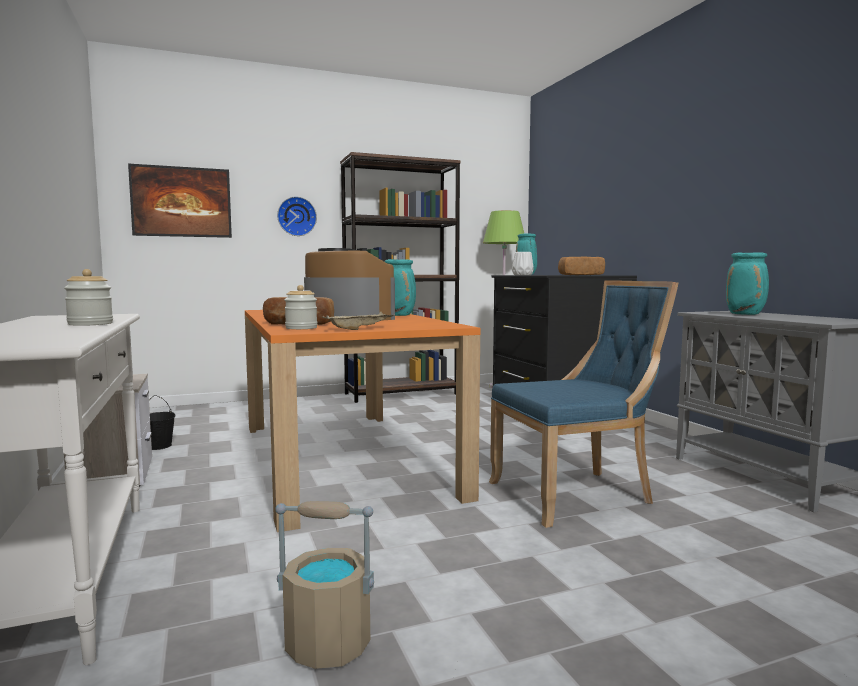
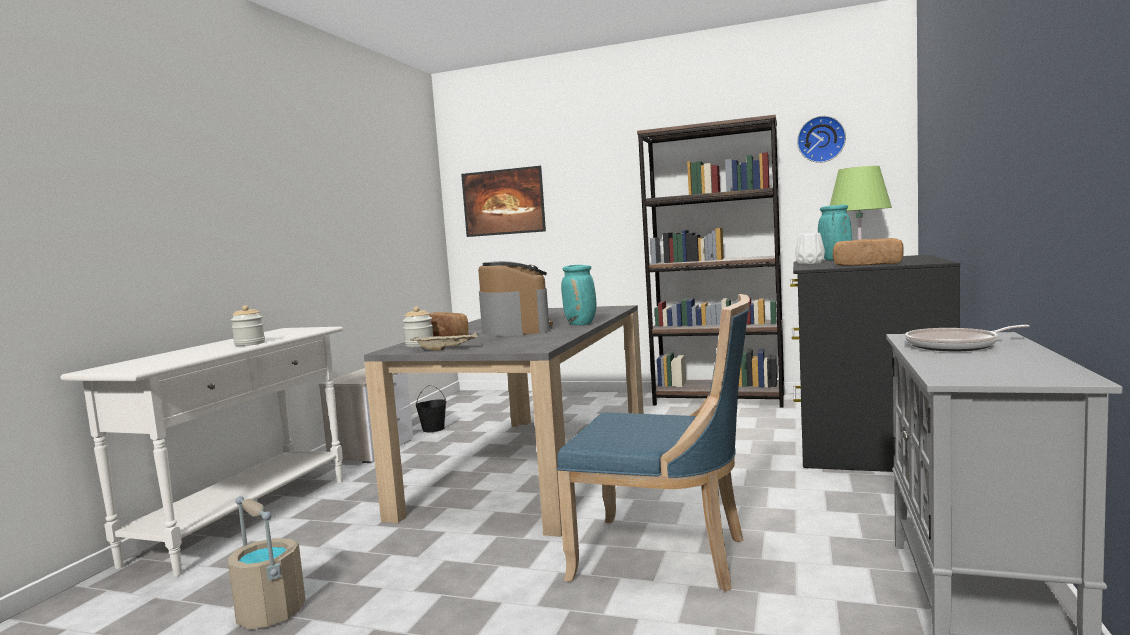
camera: 40 degrees right, 0 degrees up
orange dining table [245,310,481,532] -> grey dining table [364,305,644,537]
wall clock [277,197,317,236] -> wall clock moved to [797,116,846,163]
turquoise vase [726,252,769,315] -> frying pan [905,325,1030,351]

